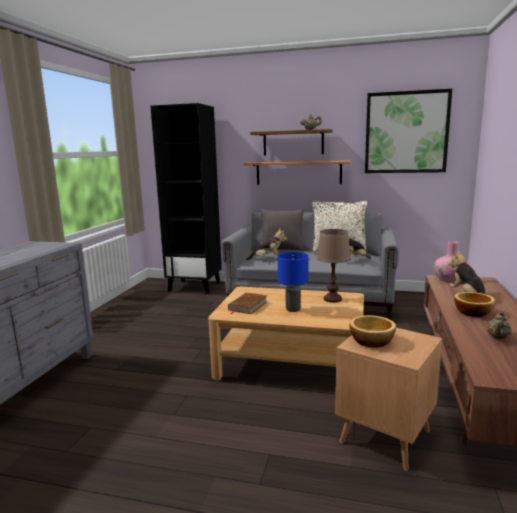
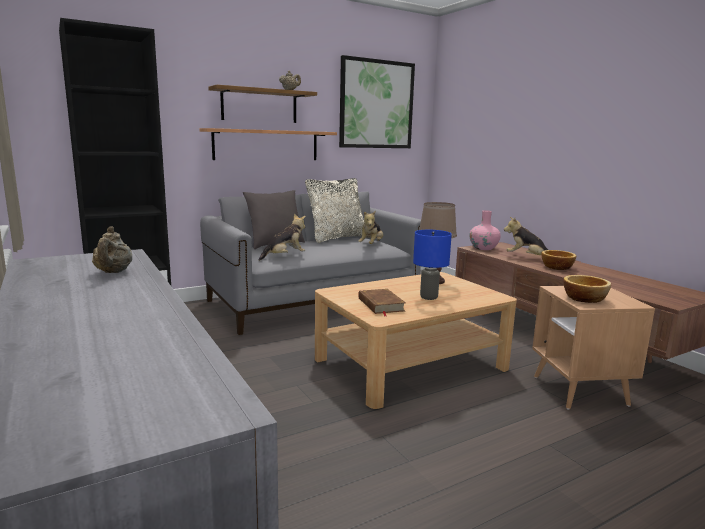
camera: 45 degrees left, 0 degrees up
beige teapot [487,312,512,339] -> beige teapot moved to [92,226,132,273]

